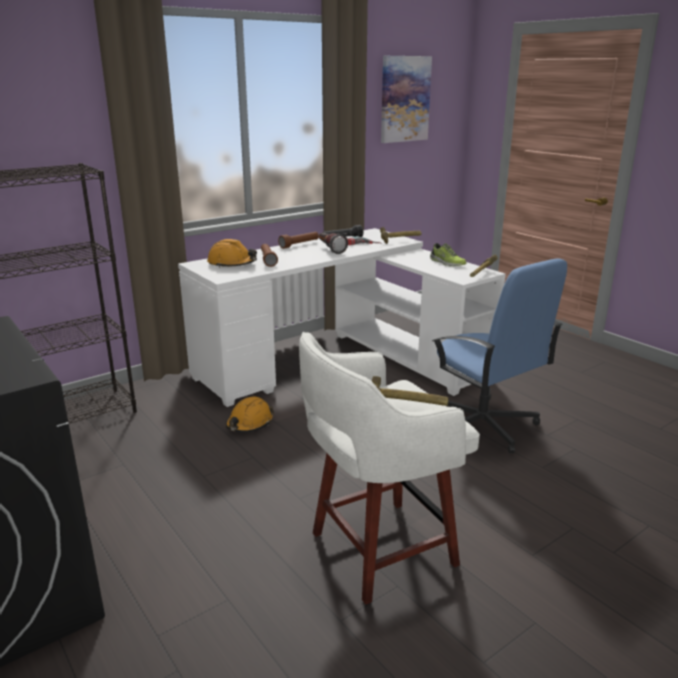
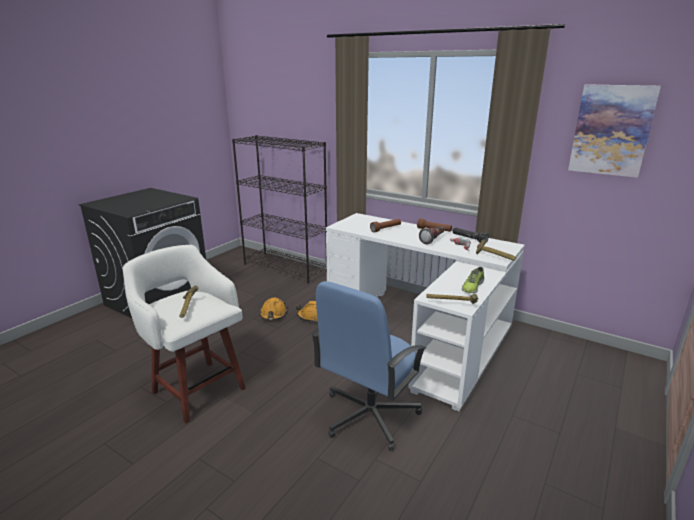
camera: 70 degrees right, 0 degrees up
orange hard hat [207,239,257,268] -> orange hard hat moved to [260,297,287,320]

